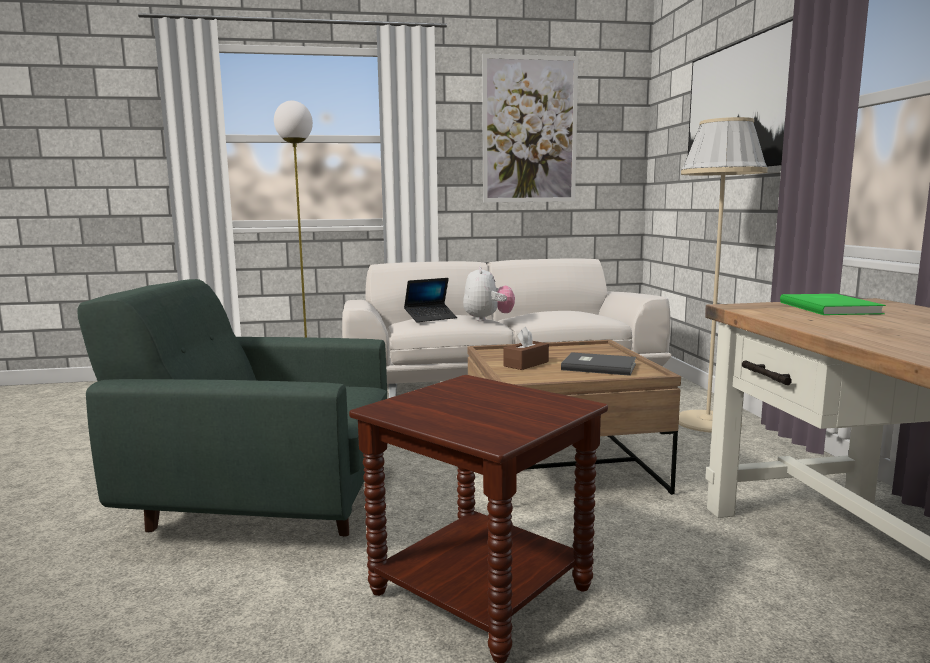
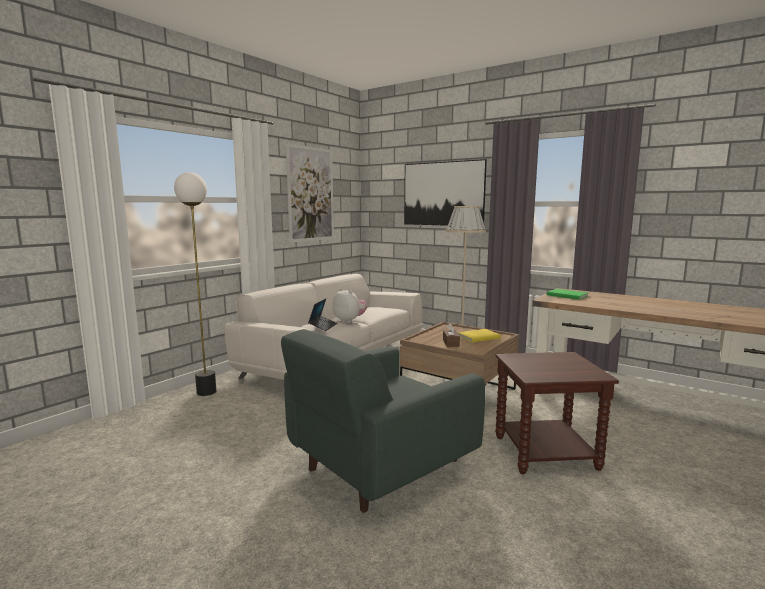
camera: 45 degrees left, 0 degrees up
grey book [561,352,636,376] -> yellow book [458,329,501,342]

